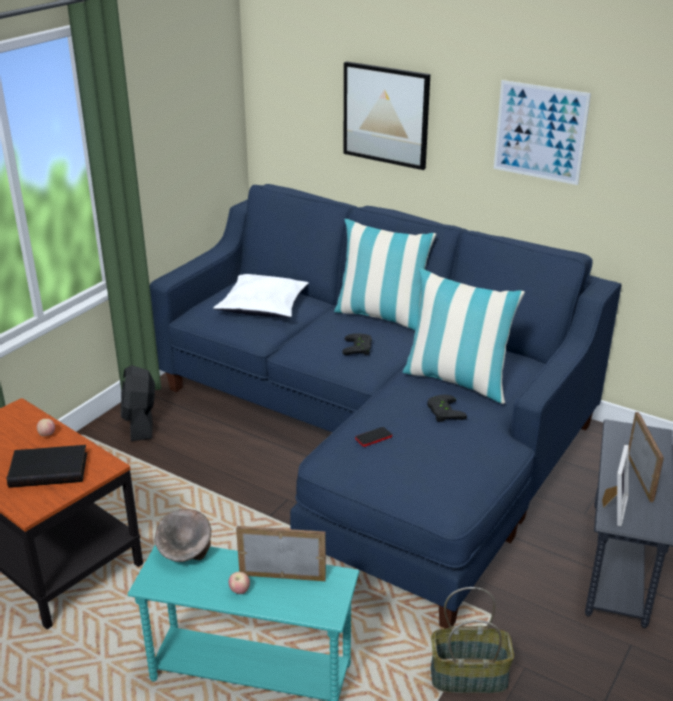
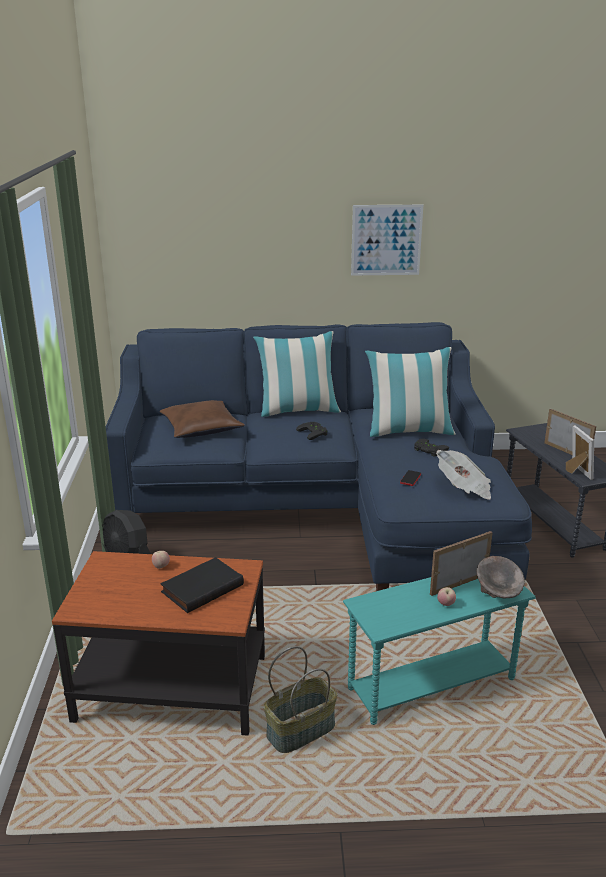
camera: 35 degrees left, 5 degrees down
grey bowl [155,509,211,562] -> grey bowl moved to [477,556,525,598]
white pillow [213,274,309,318] -> brown pillow [160,400,245,438]
picture [343,61,430,170] -> none
basket [431,587,514,693] -> basket moved to [264,646,337,753]
none -> newspaper [436,450,491,500]

